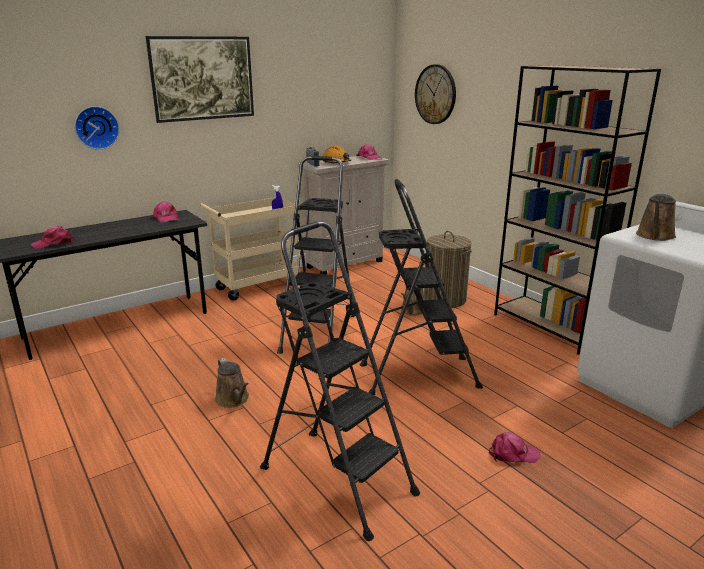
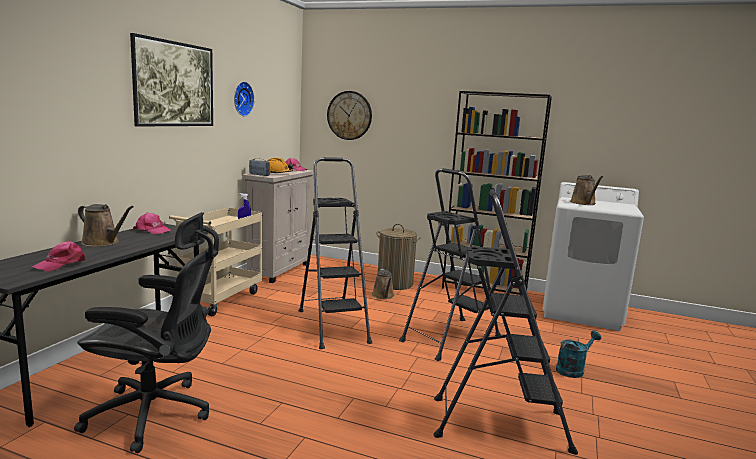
camera: 35 degrees left, 10 degrees down
wall clock [75,106,120,150] -> wall clock moved to [234,82,254,116]
brown watering can [215,358,249,408] -> brown watering can moved to [78,204,134,247]
pink cap [489,432,540,463] -> turquoise watering can [556,331,601,378]
none -> office chair [74,212,219,453]

